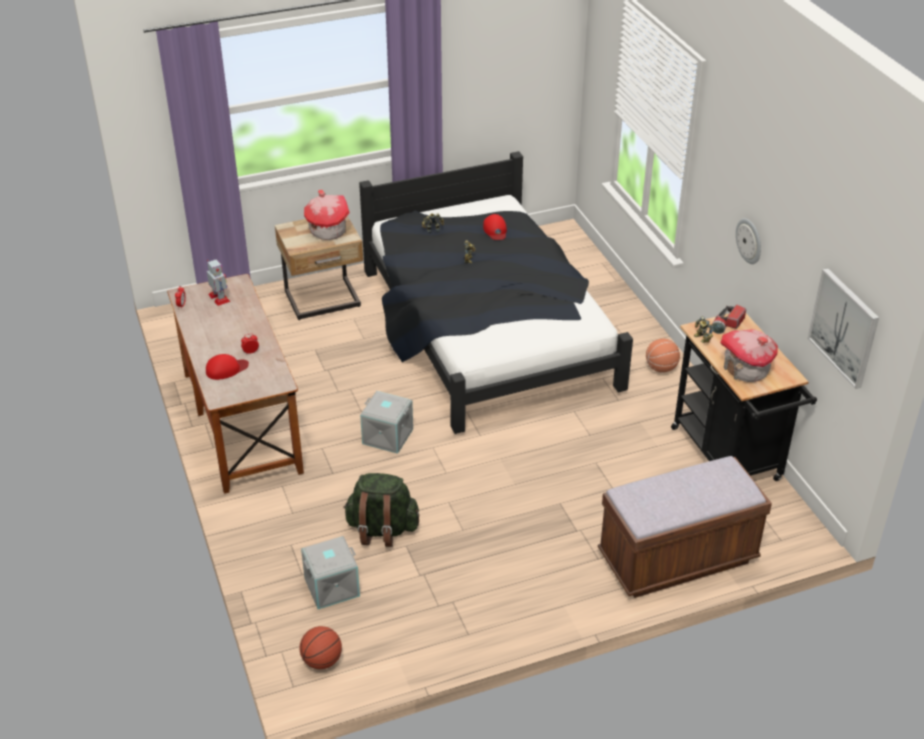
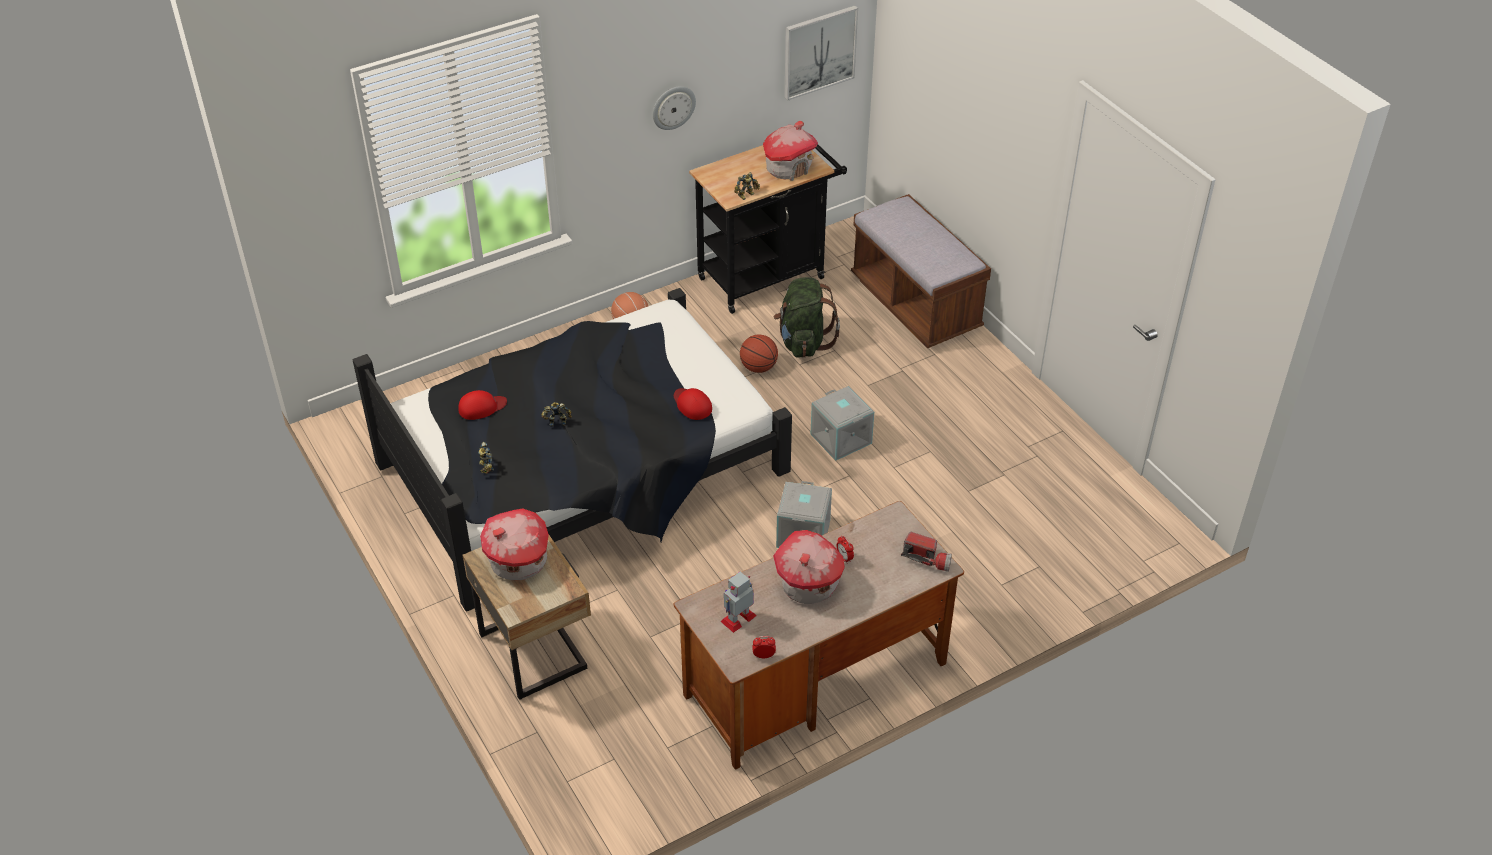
camera: 100 degrees left, 5 degrees up
red cap [206,354,249,380] -> red cap moved to [674,388,712,420]
basketball [300,626,342,669] -> basketball moved to [740,334,778,373]
grey storage box [301,536,360,609] -> grey storage box moved to [811,386,874,461]
green backpack [343,473,419,547] -> green backpack moved to [774,277,840,358]
flashlight [712,305,746,334] -> flashlight moved to [901,532,952,572]
none -> toy house [773,530,845,604]

